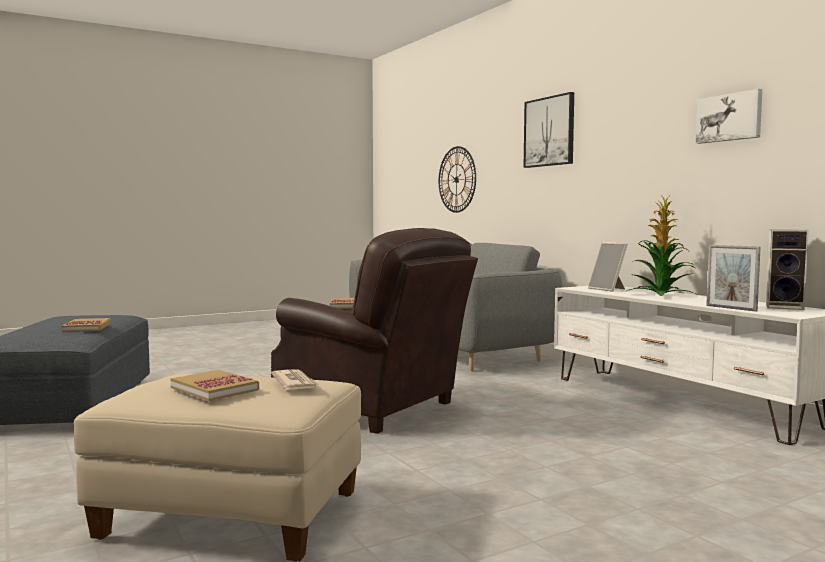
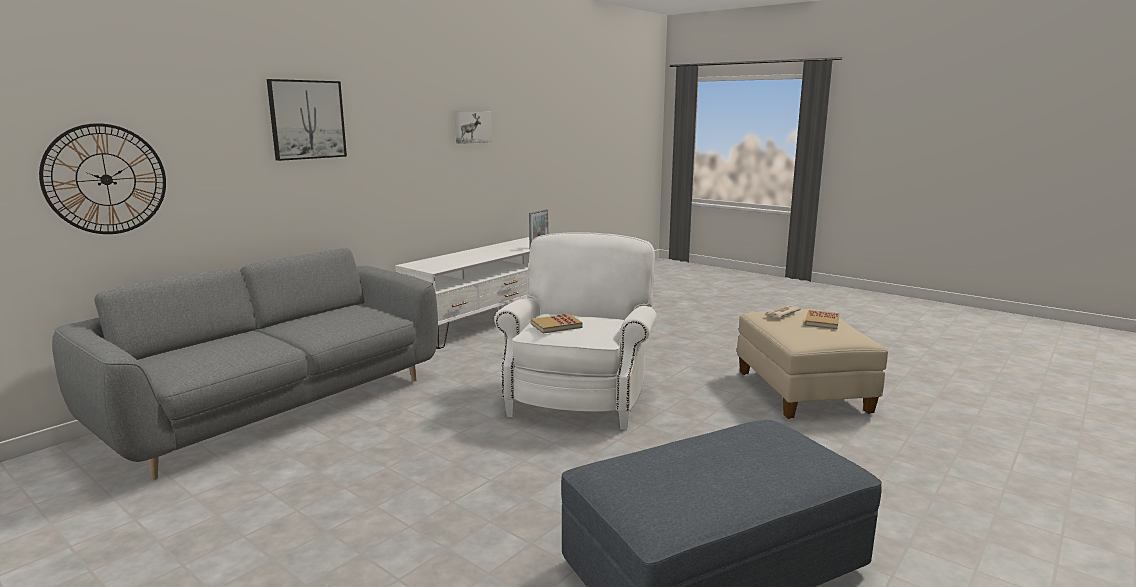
camera: 110 degrees left, 10 degrees up
book [62,318,111,332] -> none
brown armchair [271,228,478,434] -> white armchair [495,232,657,430]
picture frame [588,242,628,292] -> none
potted plant [627,194,695,296] -> none
speaker [766,229,809,310] -> none

